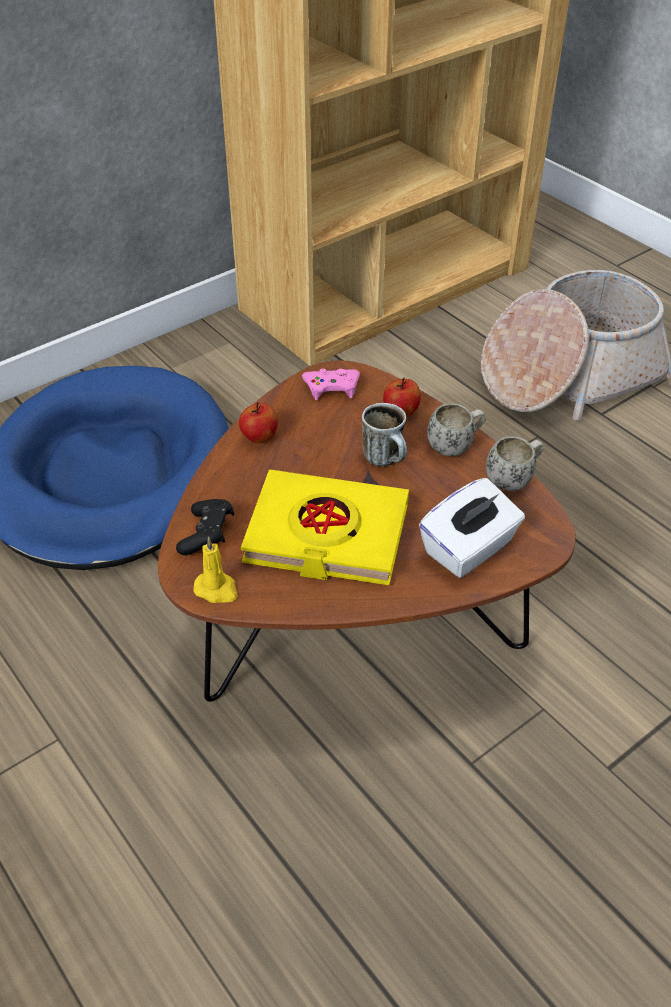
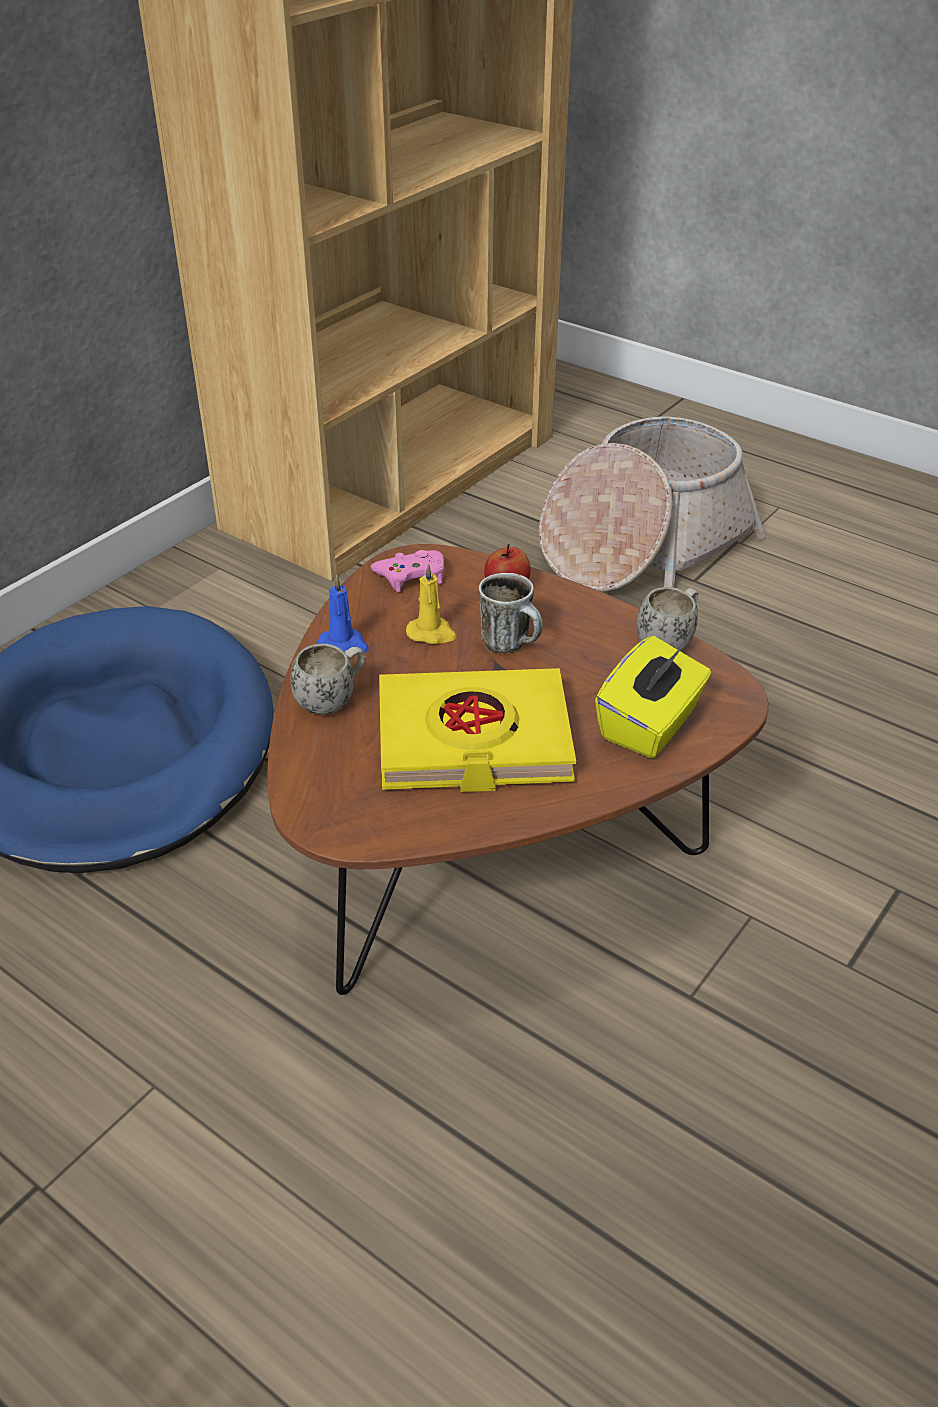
camera: 15 degrees left, 5 degrees down
black game controller [176,499,234,555] -> none
yellow candle [194,537,238,603] -> yellow candle moved to [406,563,457,644]
apple [239,402,278,443] -> blue candle [318,575,369,655]
white tissue box [419,478,525,578] -> yellow tissue box [595,636,711,758]
white mug [427,403,486,456] -> white mug moved to [290,643,366,715]

